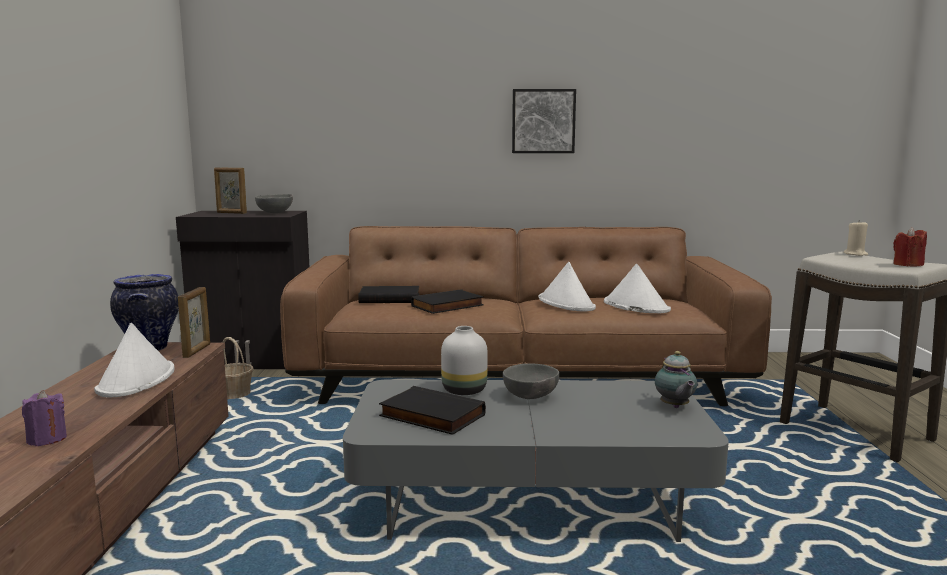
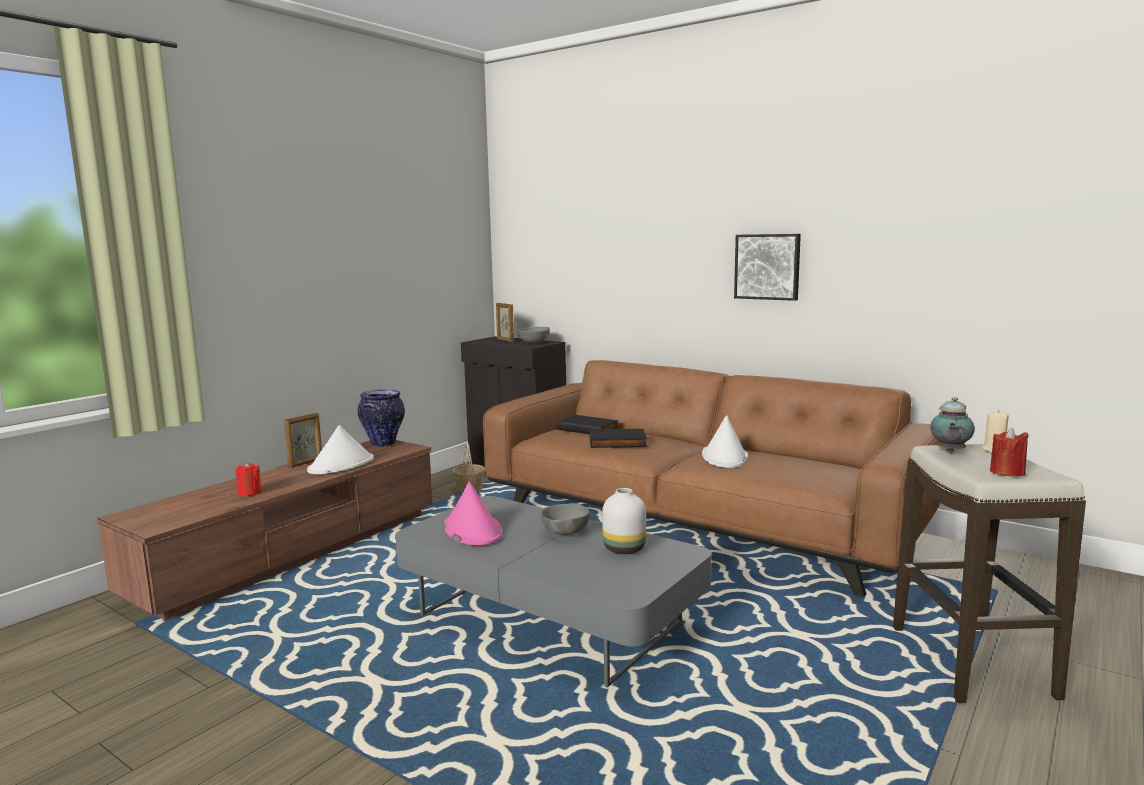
camera: 35 degrees right, 0 degrees up
purple candle [22,390,67,446] -> red candle [235,462,261,496]
picture frame [178,287,210,358] -> picture frame moved to [284,413,322,468]
black book [379,386,486,435] -> pink hat [444,482,502,546]
white vase [441,326,488,395] -> white vase moved to [602,488,646,554]
white hat [604,263,671,313] -> none
teapot [655,351,697,408] -> teapot moved to [930,397,975,453]

